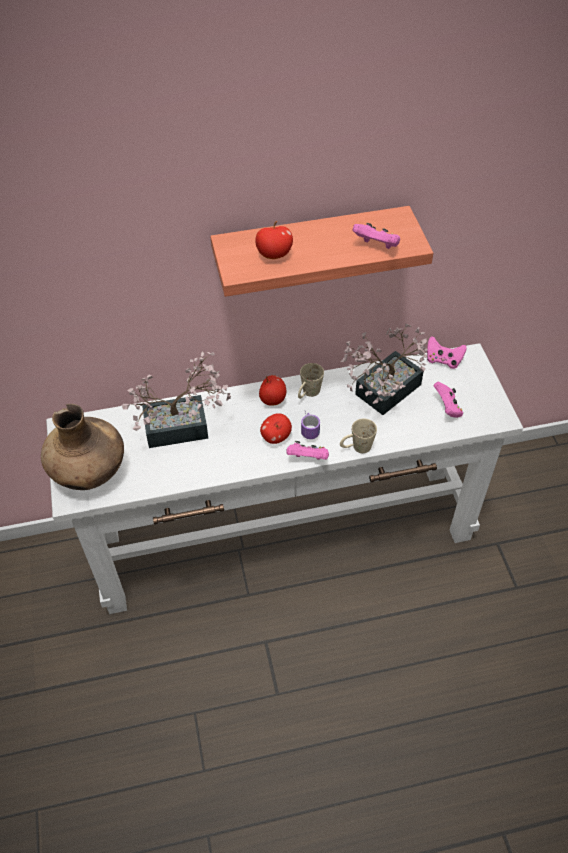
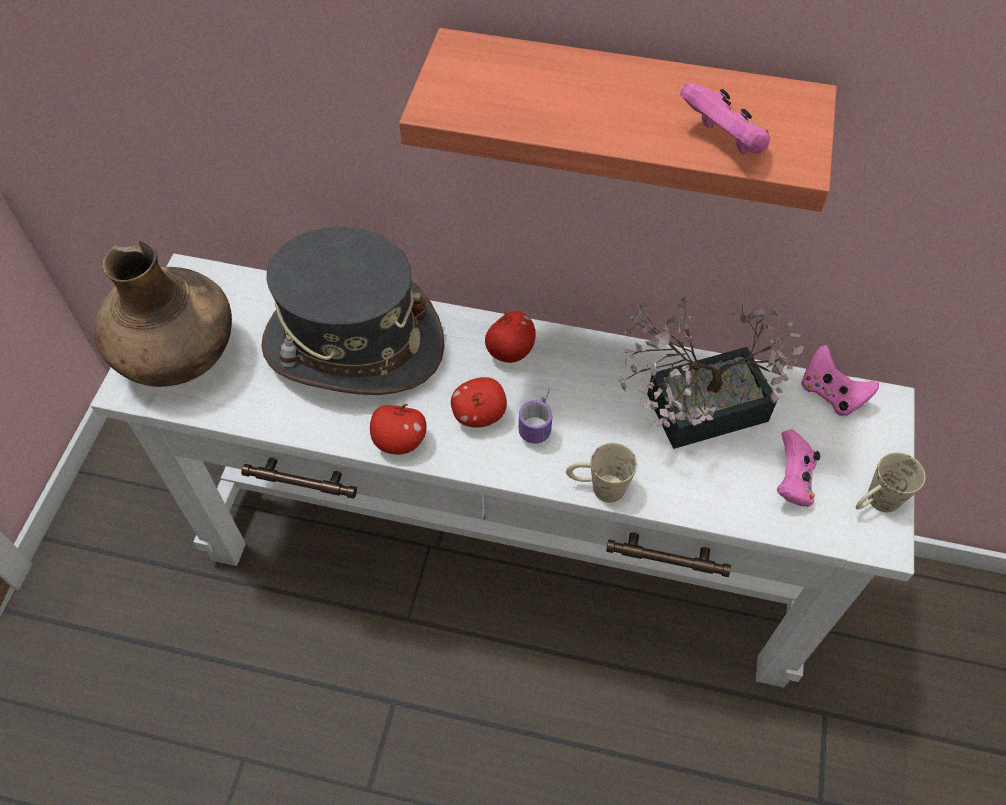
camera: 25 degrees right, 5 degrees up
potted plant [122,351,231,448] -> grey hat [261,227,445,395]
apple [255,221,293,259] -> apple moved to [370,404,427,454]
pink game controller [286,441,329,460] -> none
beige mug [298,363,324,399] -> beige mug moved to [856,452,926,512]

